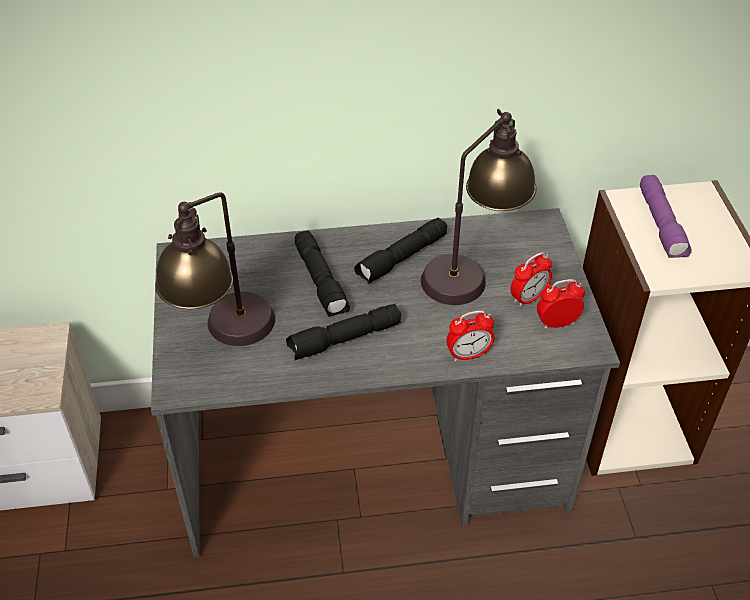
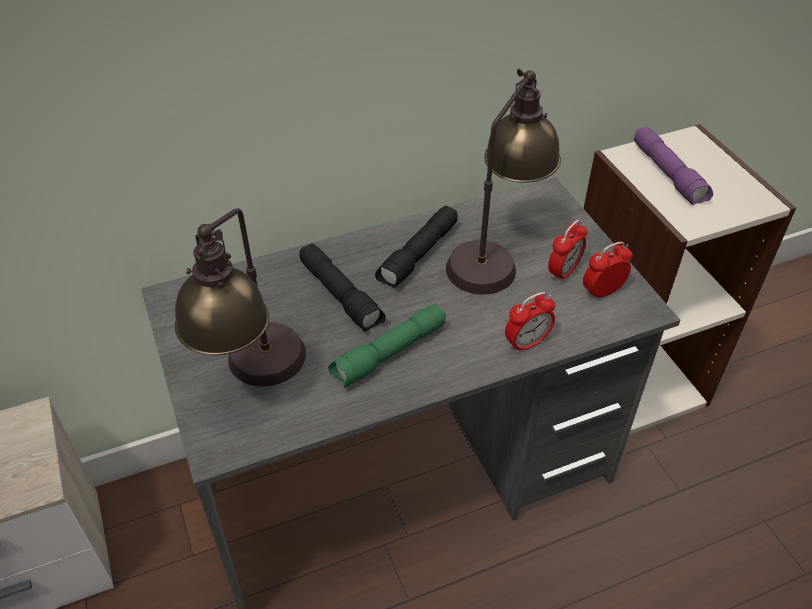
camera: 15 degrees left, 0 degrees up
black flashlight [286,304,401,360] -> green flashlight [328,304,446,388]

